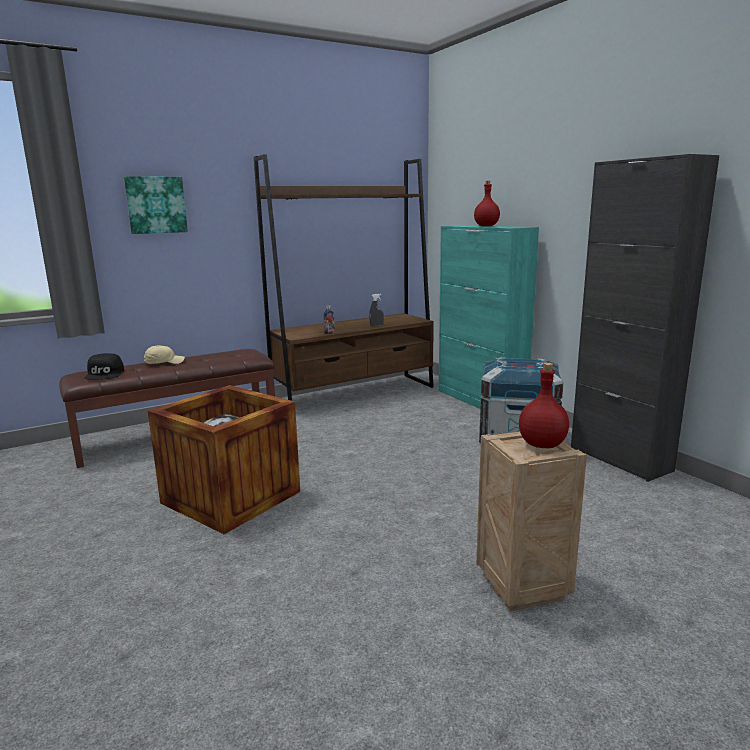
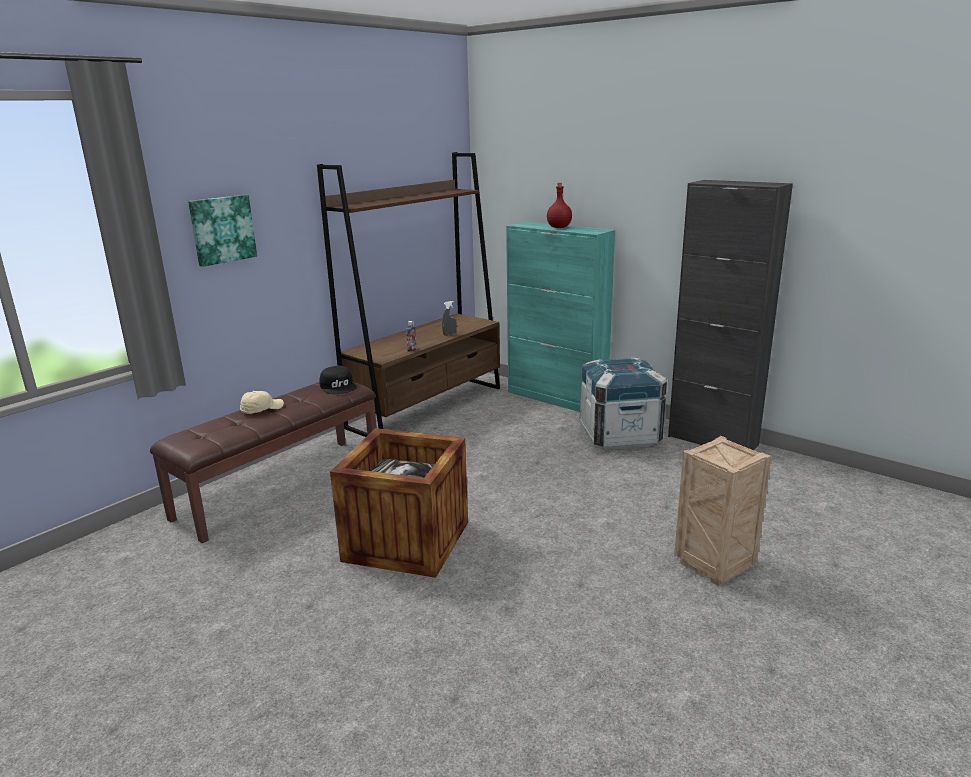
camera: 20 degrees left, 5 degrees up
black cap [84,353,124,380] -> black cap moved to [319,366,357,394]
red bottle [519,363,569,448] -> none

